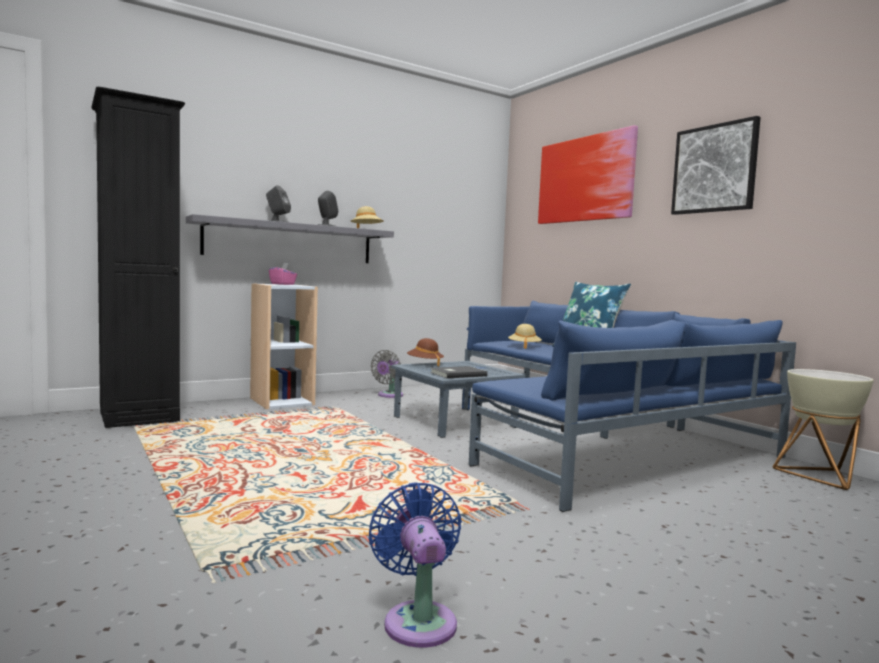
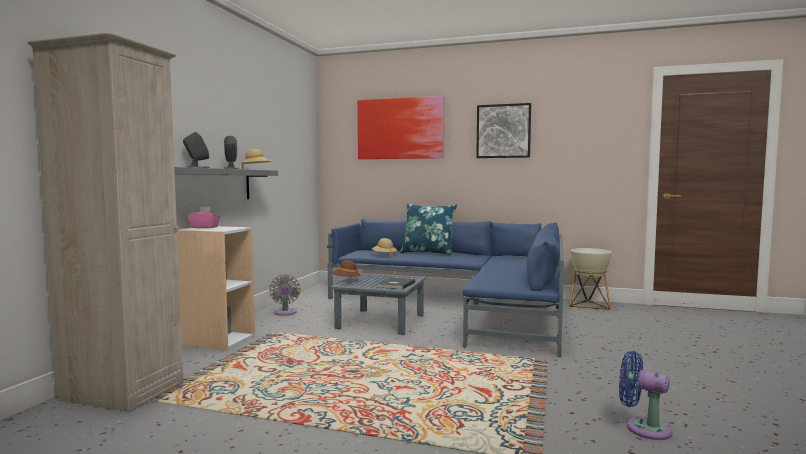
camera: 40 degrees left, 0 degrees up
black cabinet [91,87,185,428] -> beige cabinet [27,33,183,412]

